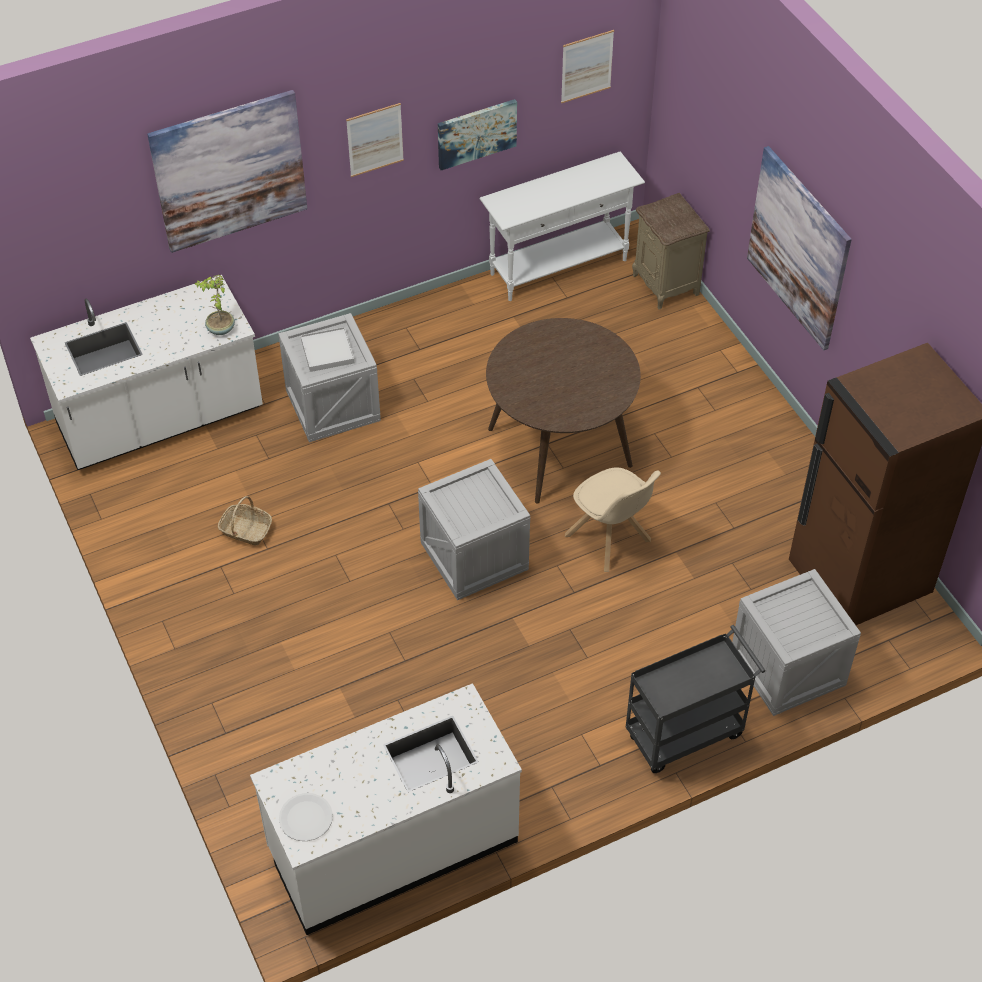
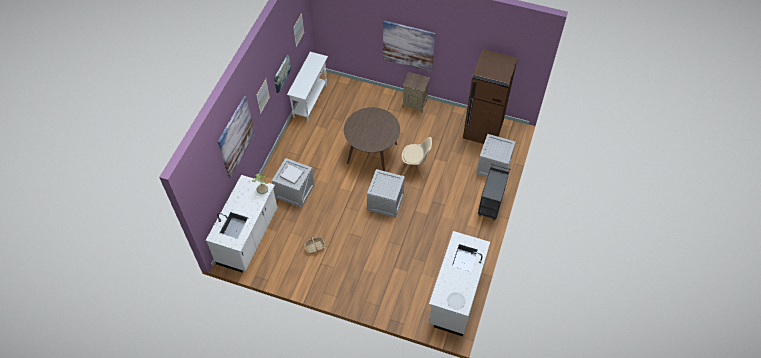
camera: 45 degrees left, 5 degrees up
beige nightstand [632,193,710,310] -> beige nightstand moved to [402,72,430,113]

